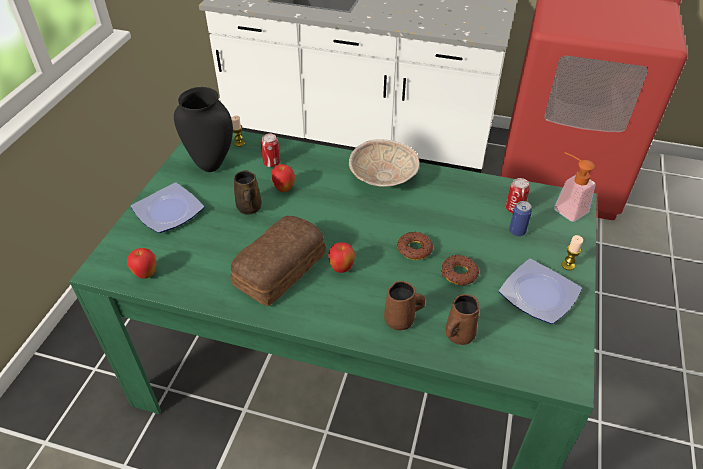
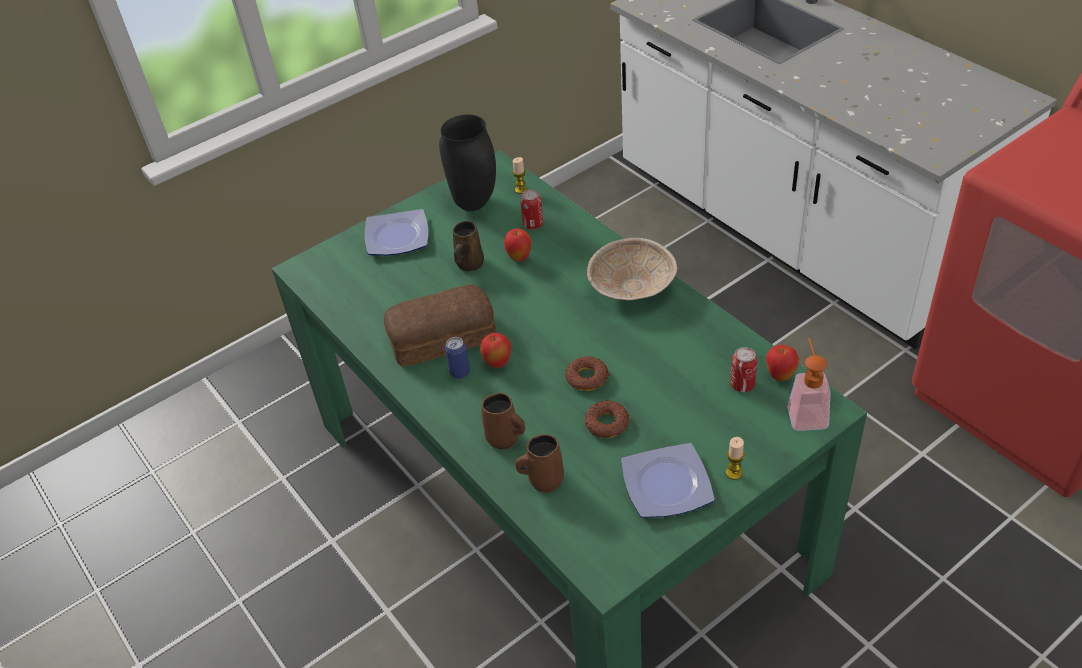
camera: 40 degrees right, 0 degrees up
apple [127,248,156,279] -> apple moved to [766,345,799,381]
can [509,201,532,236] -> can moved to [445,337,470,379]

